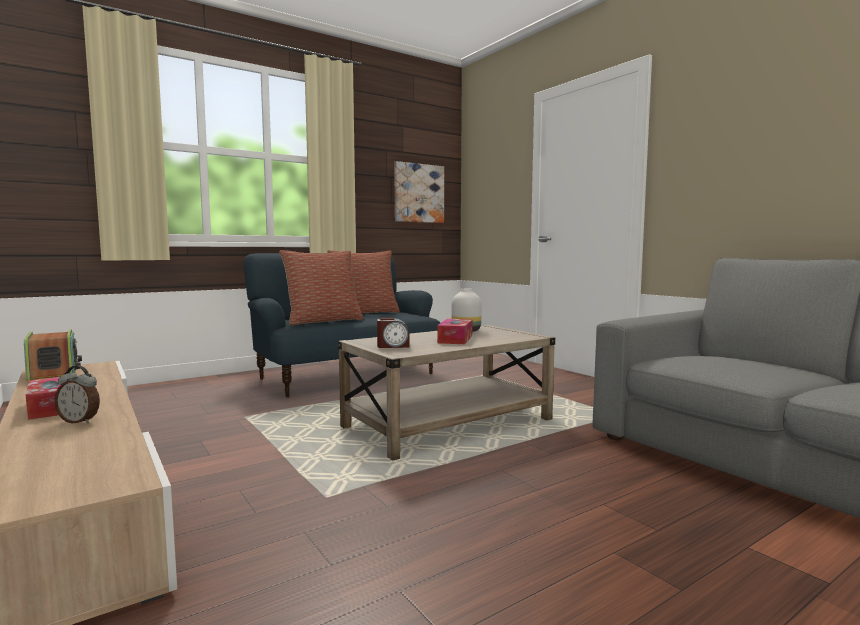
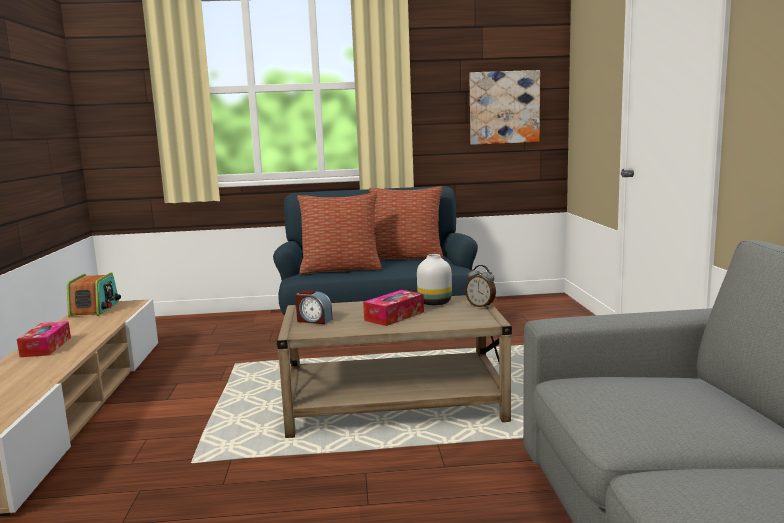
camera: 30 degrees right, 5 degrees up
alarm clock [54,366,100,424] -> alarm clock moved to [465,265,496,308]

